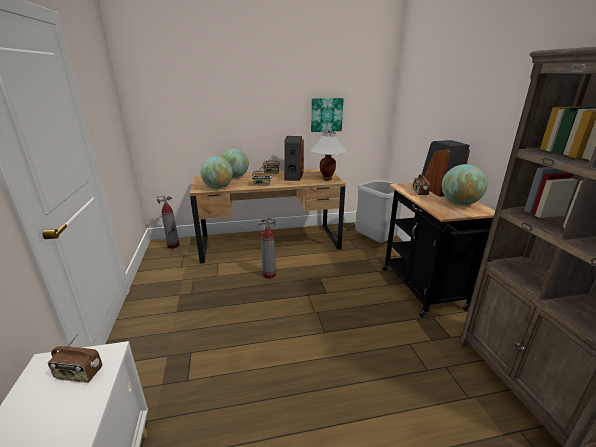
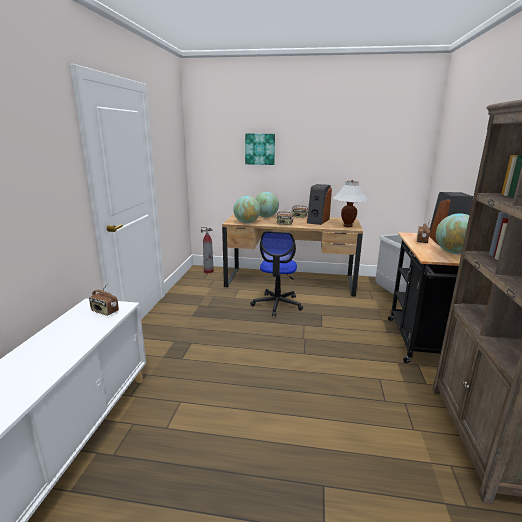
camera: 20 degrees right, 5 degrees down
fire extinguisher [259,218,276,279] -> office chair [250,231,303,316]
picture [311,98,344,132] -> picture moved to [245,133,275,165]

